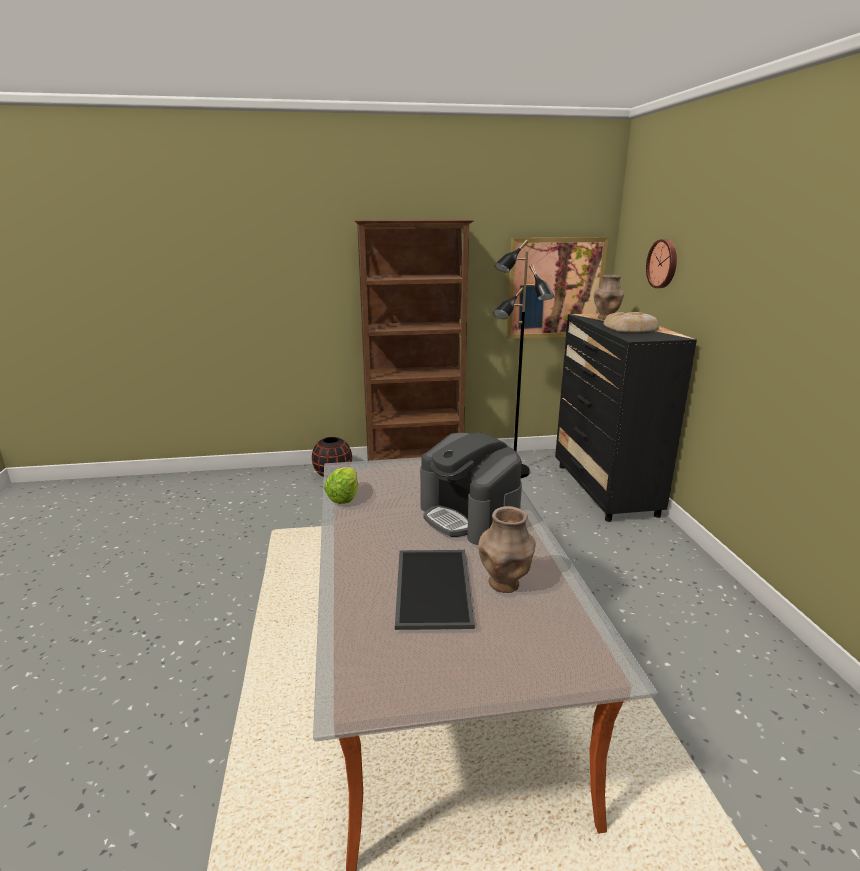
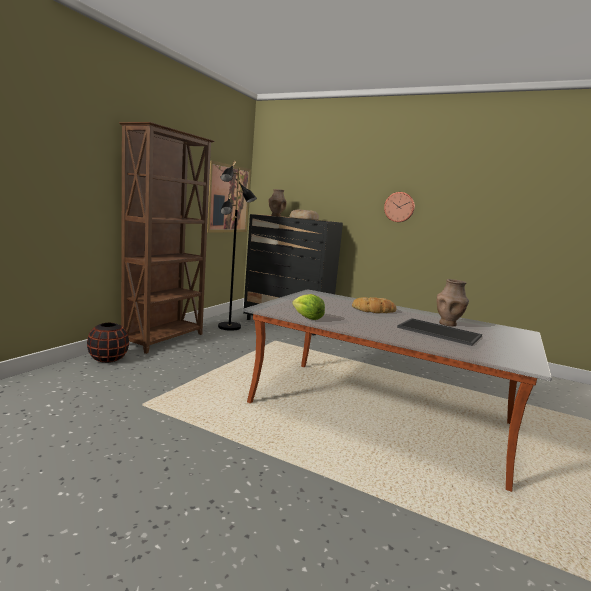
camera: 55 degrees left, 10 degrees down
coffee machine [420,432,522,545] -> bread [352,297,396,313]
wall clock [646,239,677,288] -> wall clock moved to [384,192,415,222]

